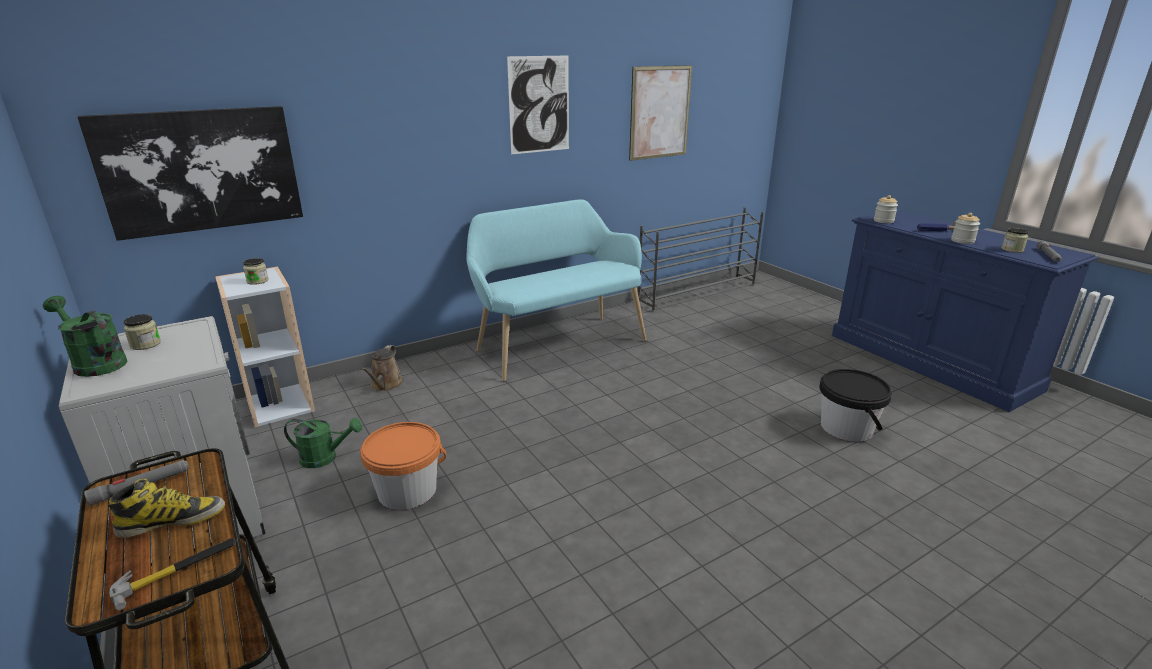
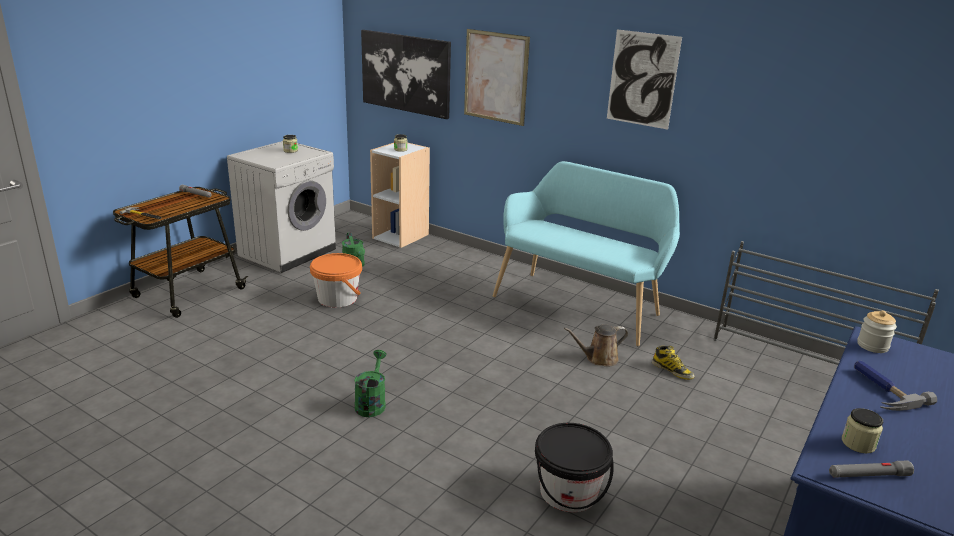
camera: 65 degrees right, 0 degrees up
green watering can [43,296,127,377] -> green watering can moved to [354,350,386,417]
boot [109,479,225,538] -> boot moved to [652,346,694,380]
brown watering can [361,345,404,391] -> brown watering can moved to [564,324,628,367]
picture [629,65,692,161] -> picture moved to [464,29,530,126]
jar [951,213,980,244] -> none

